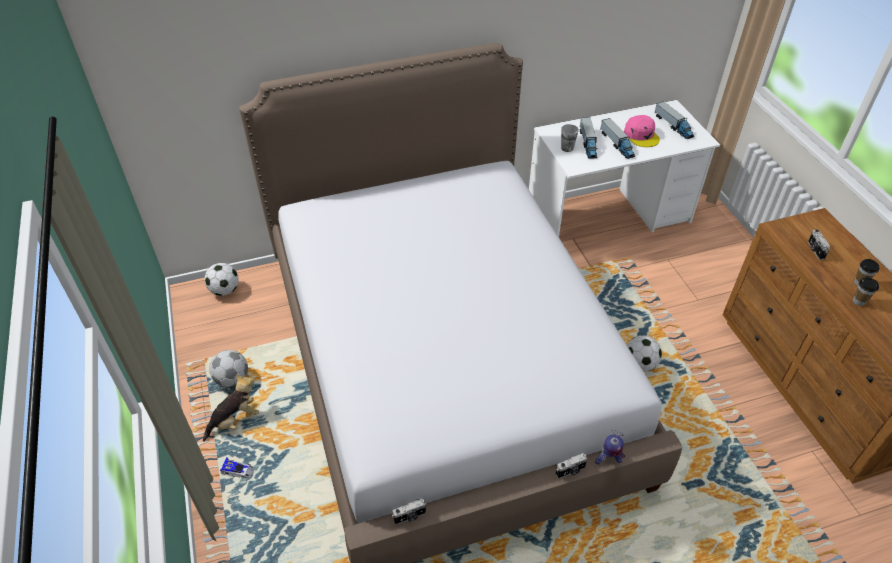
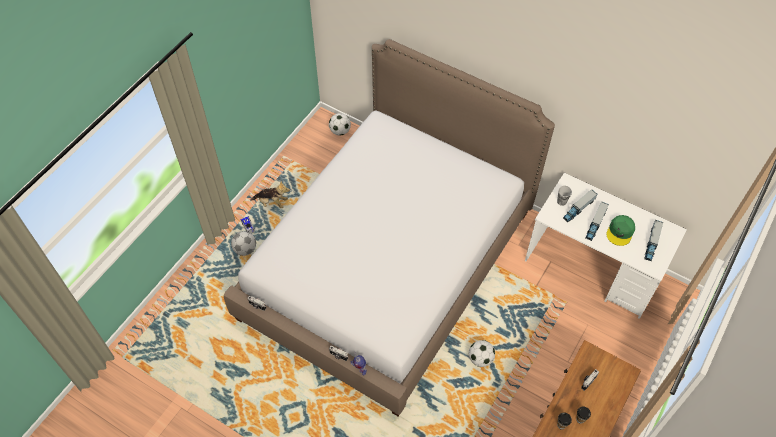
camera: 50 degrees right, 10 degrees up
football [209,350,248,387] -> football moved to [231,231,256,256]
pink cap [624,115,660,147] -> green cap [606,215,635,246]

